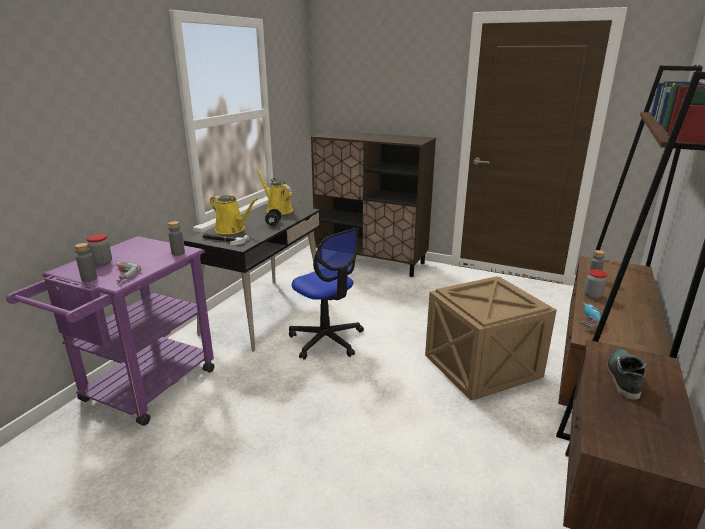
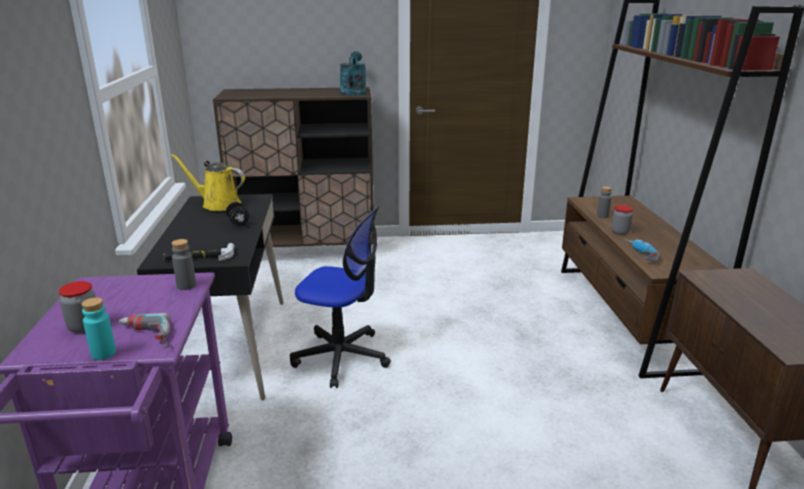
camera: 30 degrees left, 0 degrees up
grey bottle [75,243,97,282] -> turquoise bottle [81,297,116,360]
yellow watering can [210,195,258,234] -> none
crate [425,276,557,400] -> none
shoe [607,349,646,400] -> none
none -> turquoise watering can [340,51,366,96]

